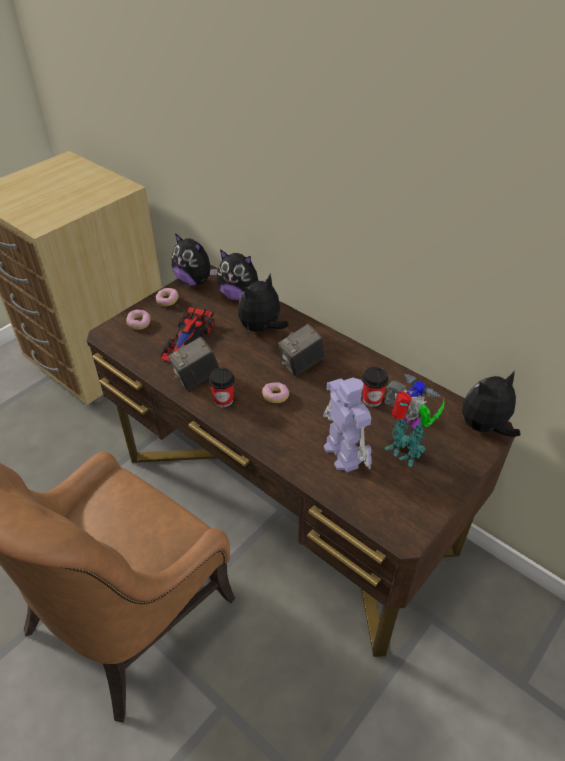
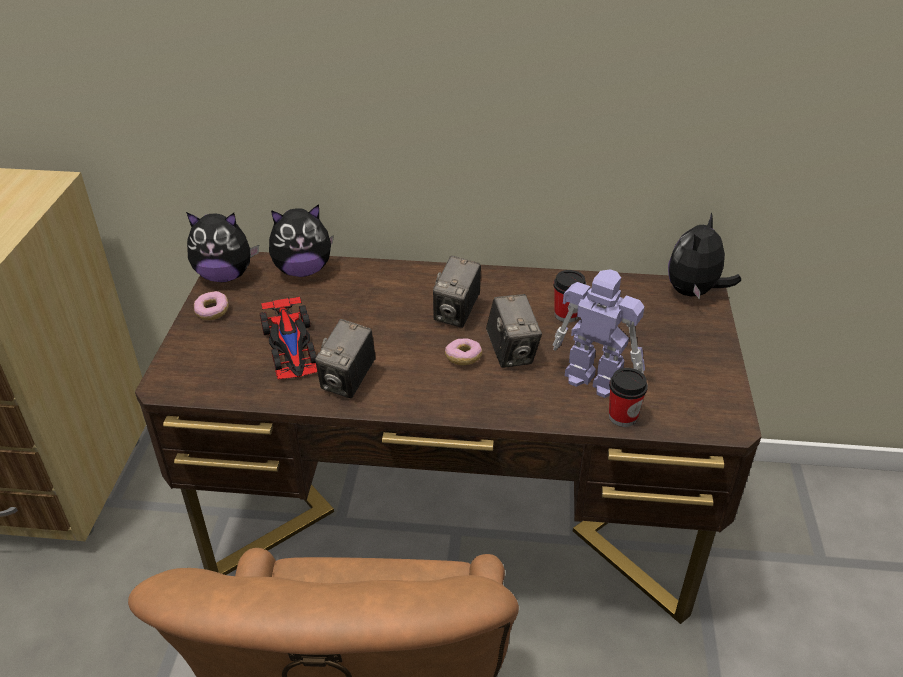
camera: 35 degrees left, 5 degrees down
donut [126,309,150,330] -> none
cup [209,367,235,408] -> cup moved to [609,368,648,427]
plush toy [238,273,289,332] -> none
toy robot [385,374,445,467] -> none
none -> camera [486,294,542,368]

